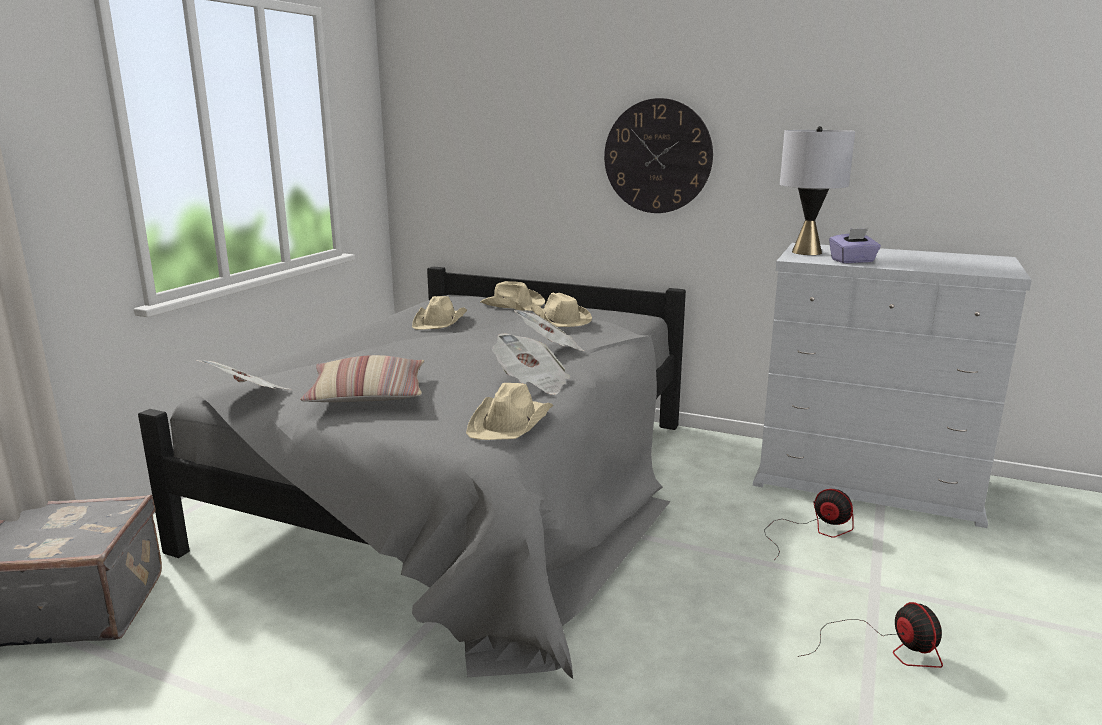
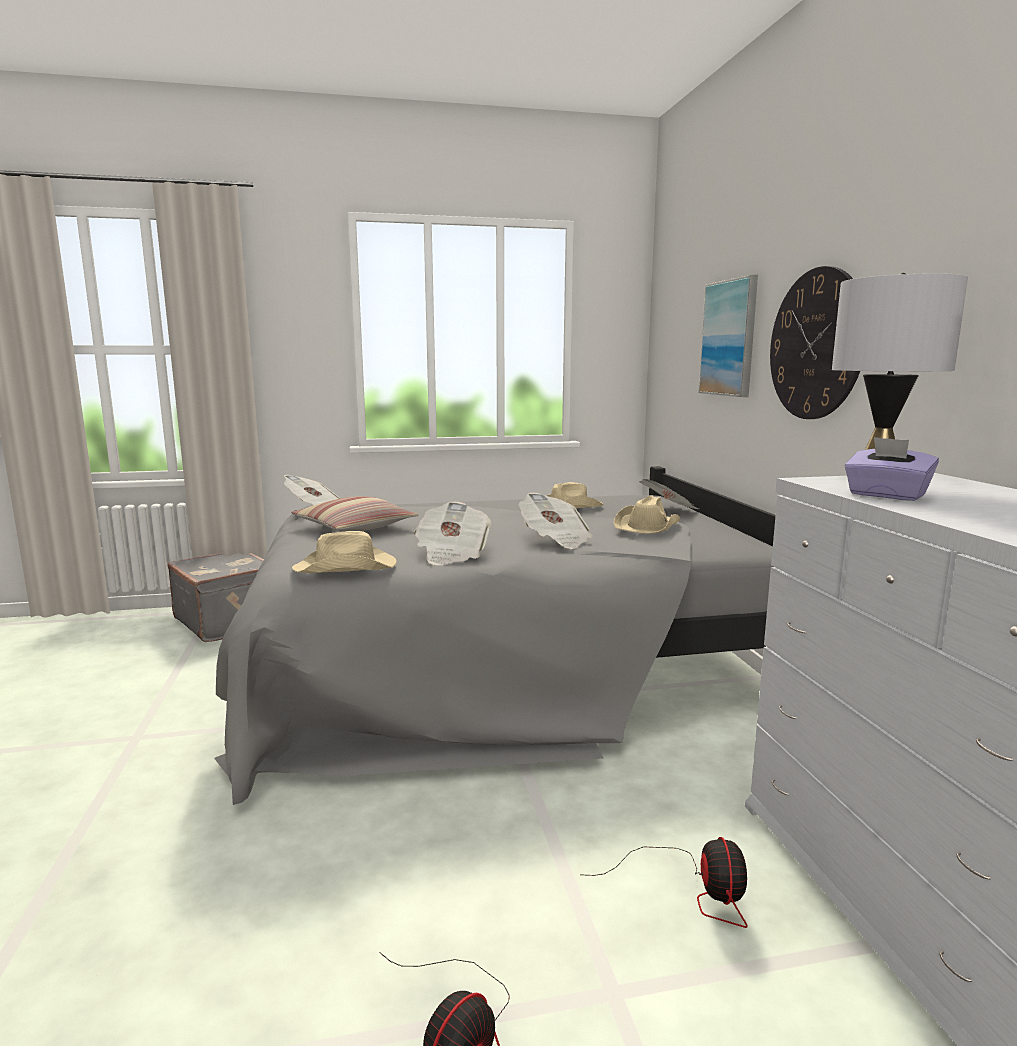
camera: 55 degrees right, 5 degrees down
beige hat [481,281,546,311] -> newspaper [639,479,699,509]
none -> picture [698,275,758,397]

